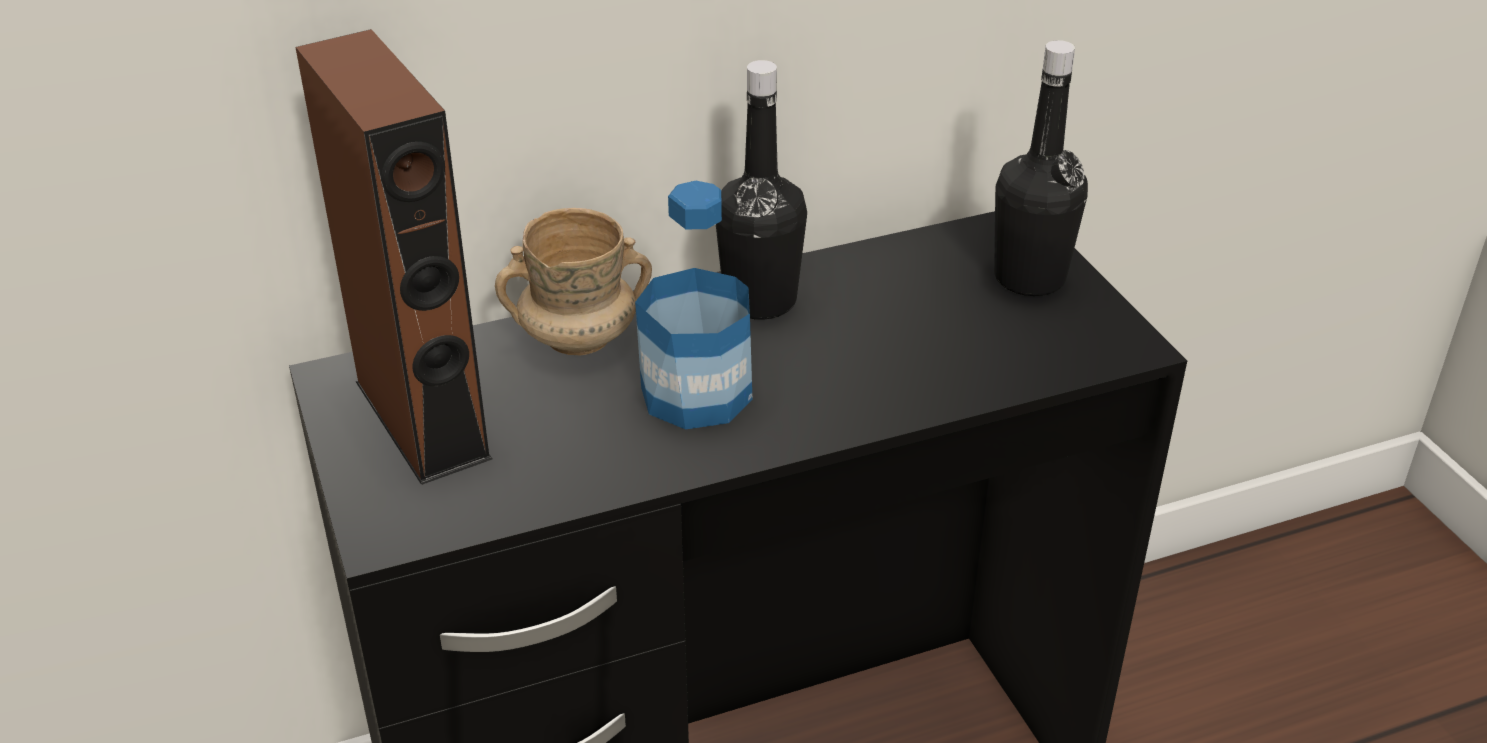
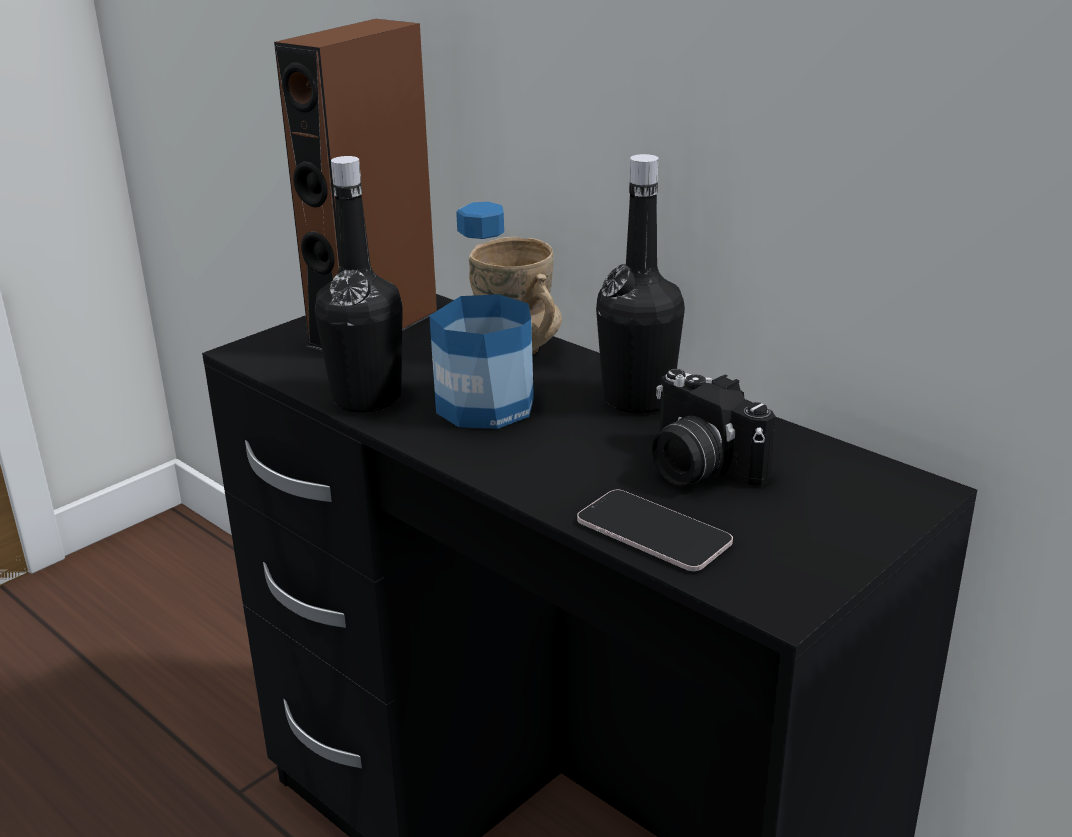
camera: 65 degrees right, 10 degrees down
black bottle [994,40,1088,296] -> black bottle moved to [315,156,403,413]
none -> phone [577,490,733,571]
none -> camera [652,369,776,486]

